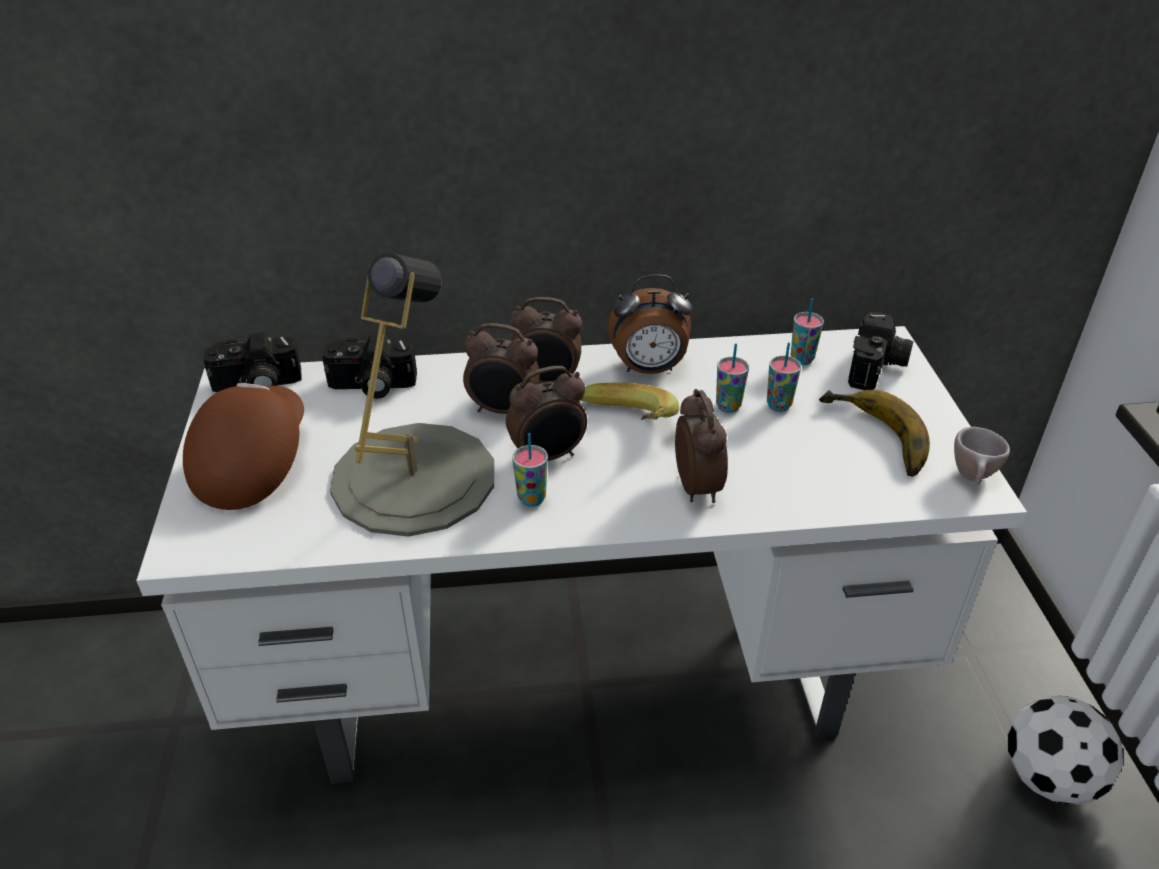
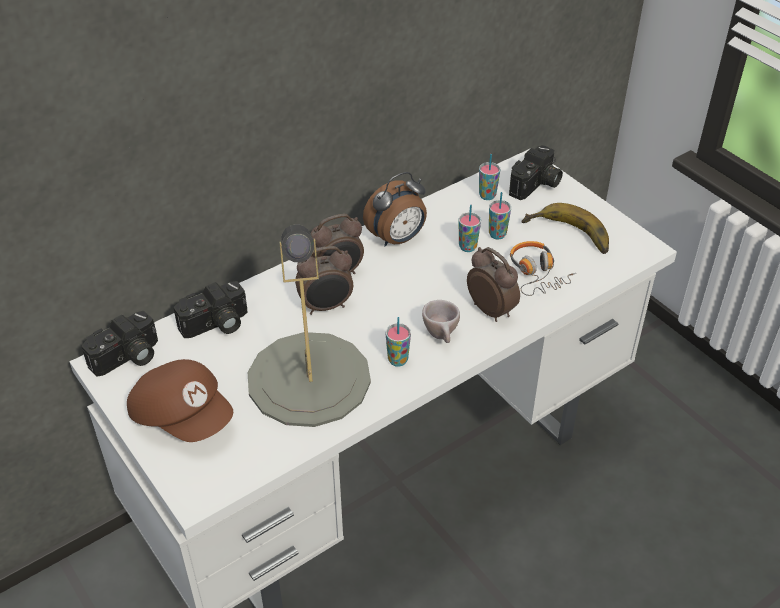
camera: 30 degrees left, 5 degrees up
brown cap [183,383,304,510] -> brown cap turned 150 degrees clockwise [127,359,233,442]
alarm clock [506,366,587,461] -> none
banana [580,383,679,420] -> none
camera [848,312,914,390] -> camera turned 45 degrees clockwise [509,145,563,200]
beige cup [954,427,1010,485] -> beige cup moved to [422,300,460,343]
football [1008,696,1123,805] -> none
none -> headphones [510,241,576,296]

